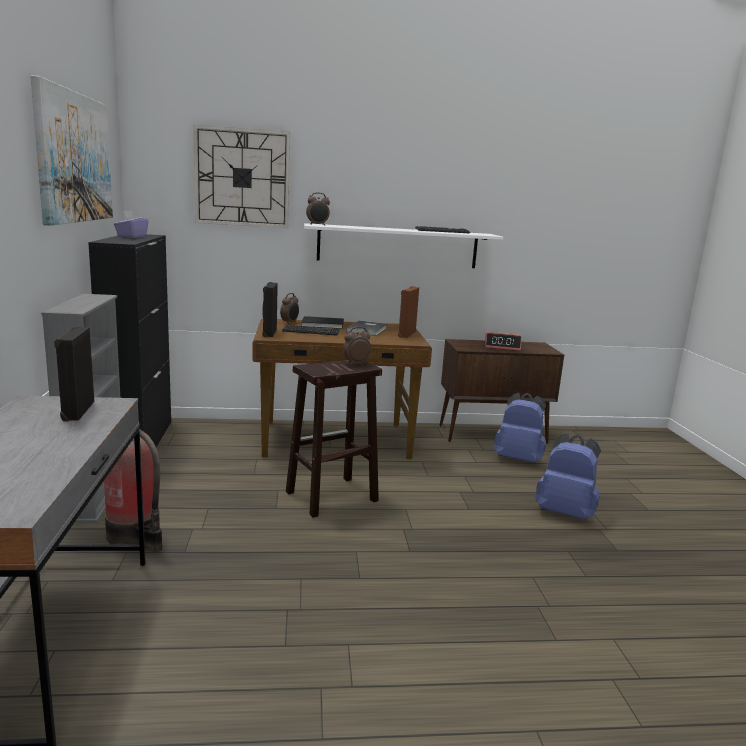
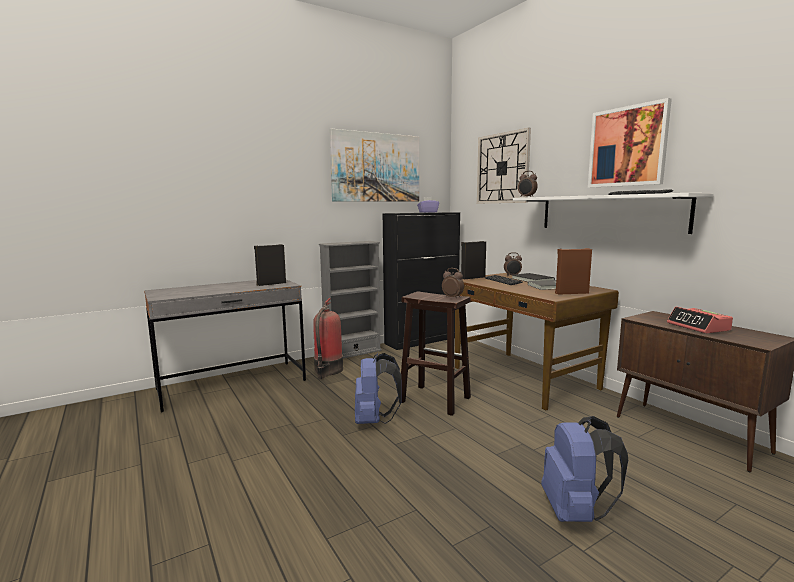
camera: 65 degrees right, 5 degrees down
blue backpack [494,393,546,463] -> blue backpack moved to [355,353,402,424]
none -> picture [588,98,672,188]

